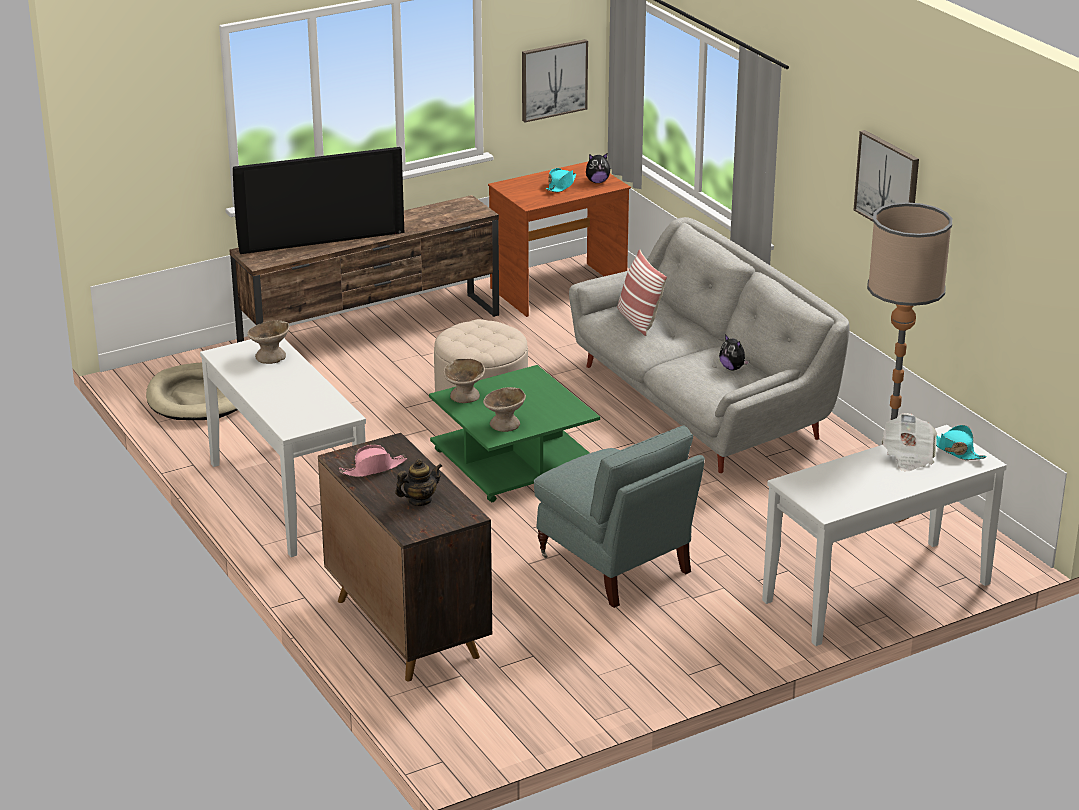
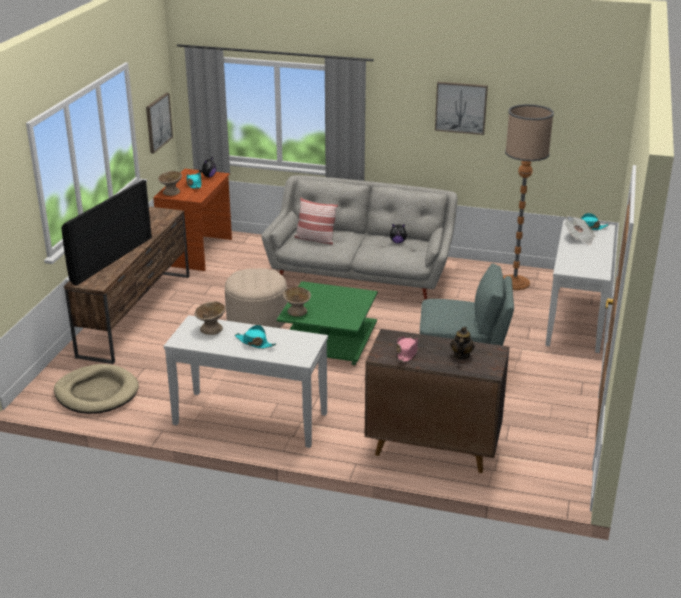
camera: 45 degrees left, 0 degrees up
beige bowl [483,387,526,432] -> beige bowl moved to [158,171,182,196]
none -> turquoise hat [235,325,276,349]

